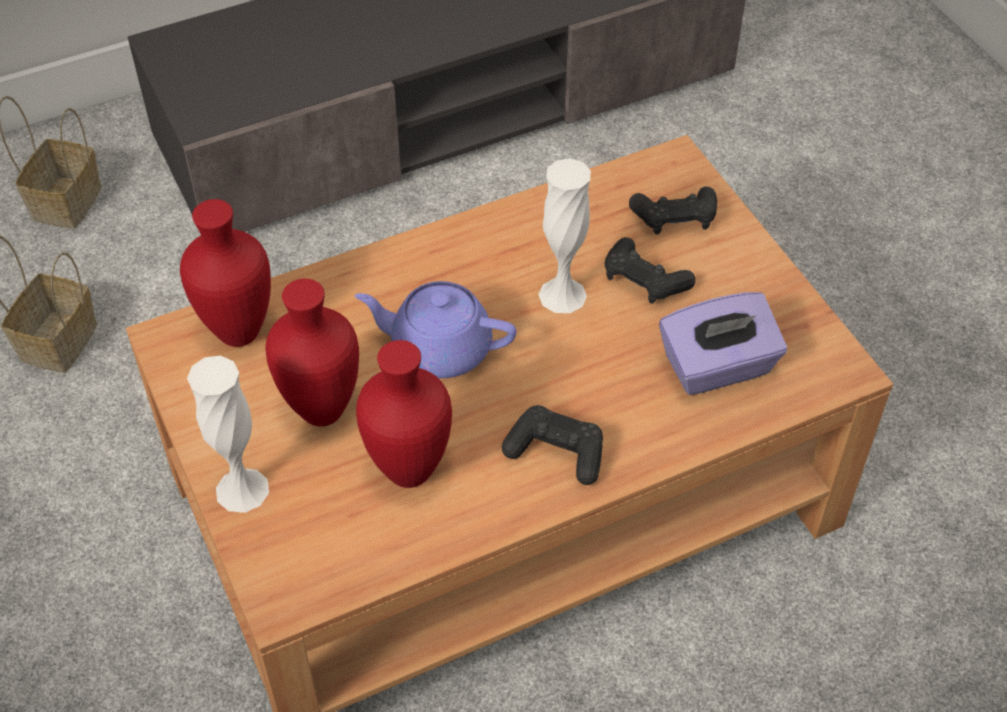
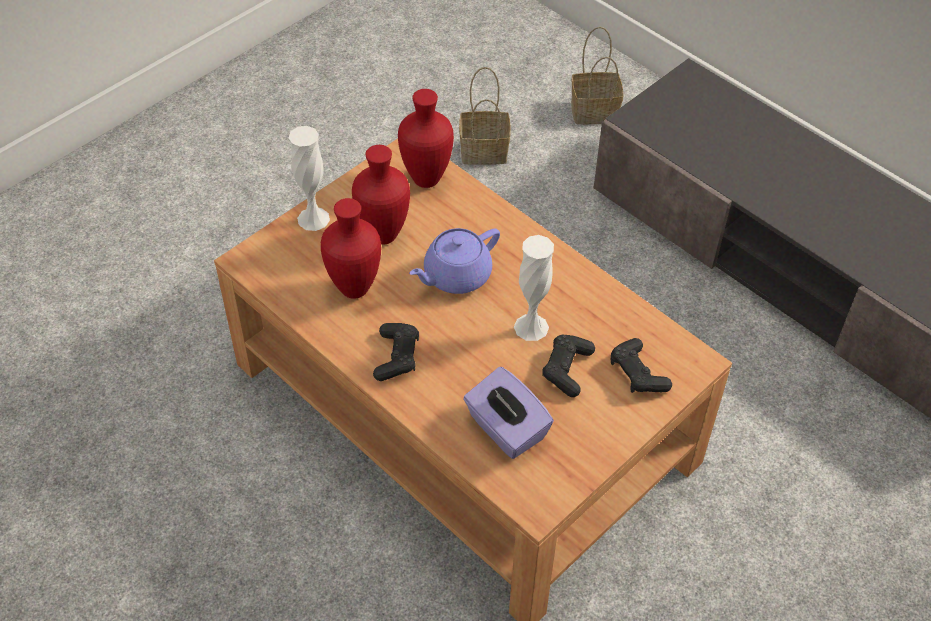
camera: 70 degrees right, 0 degrees up
purple teapot [355,281,517,378] -> purple teapot turned 120 degrees counterclockwise [409,228,500,294]

